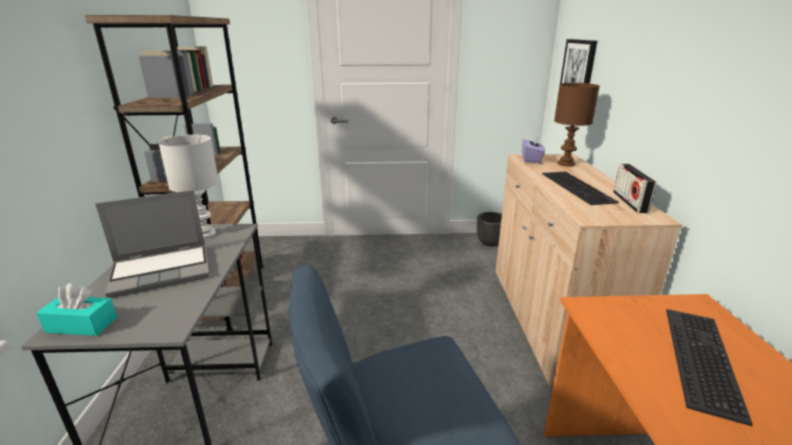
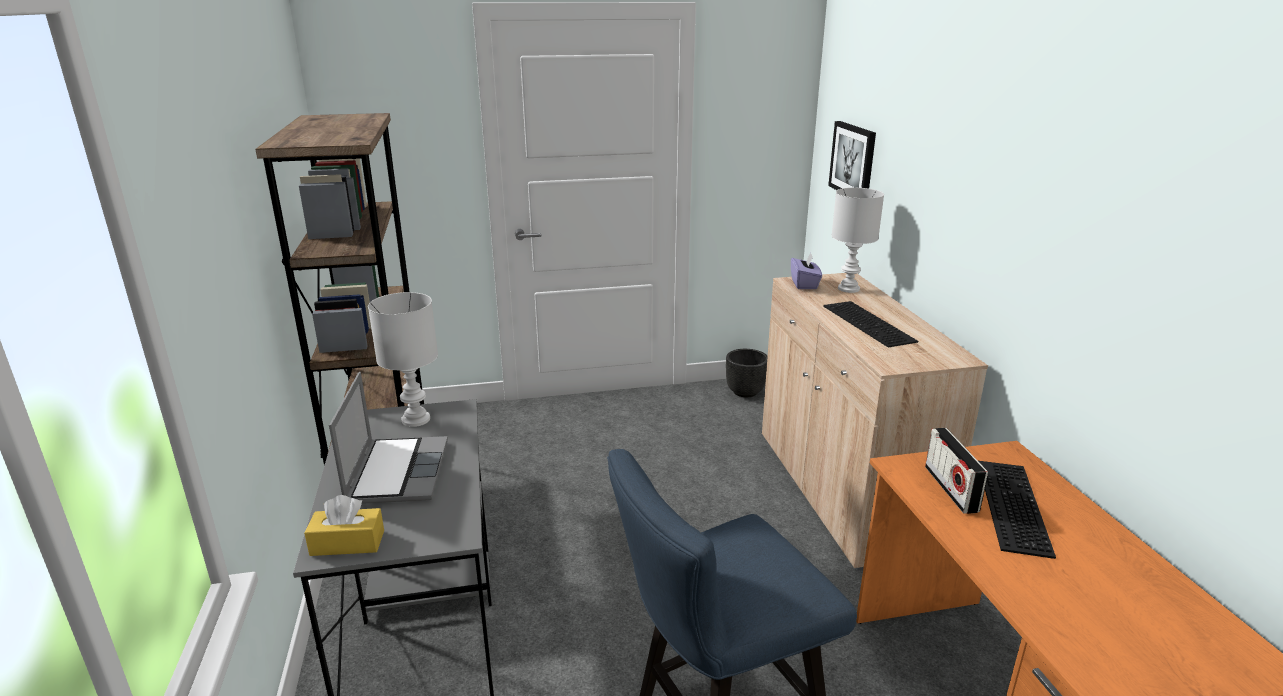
camera: 10 degrees left, 0 degrees up
turquoise tissue box [37,283,117,336] -> yellow tissue box [304,495,384,556]
laptop [95,190,209,298] -> laptop turned 60 degrees counterclockwise [329,372,448,504]
brown table lamp [554,83,600,167] -> white table lamp [831,188,884,293]
radio [613,164,657,213] -> radio moved to [925,428,988,514]

